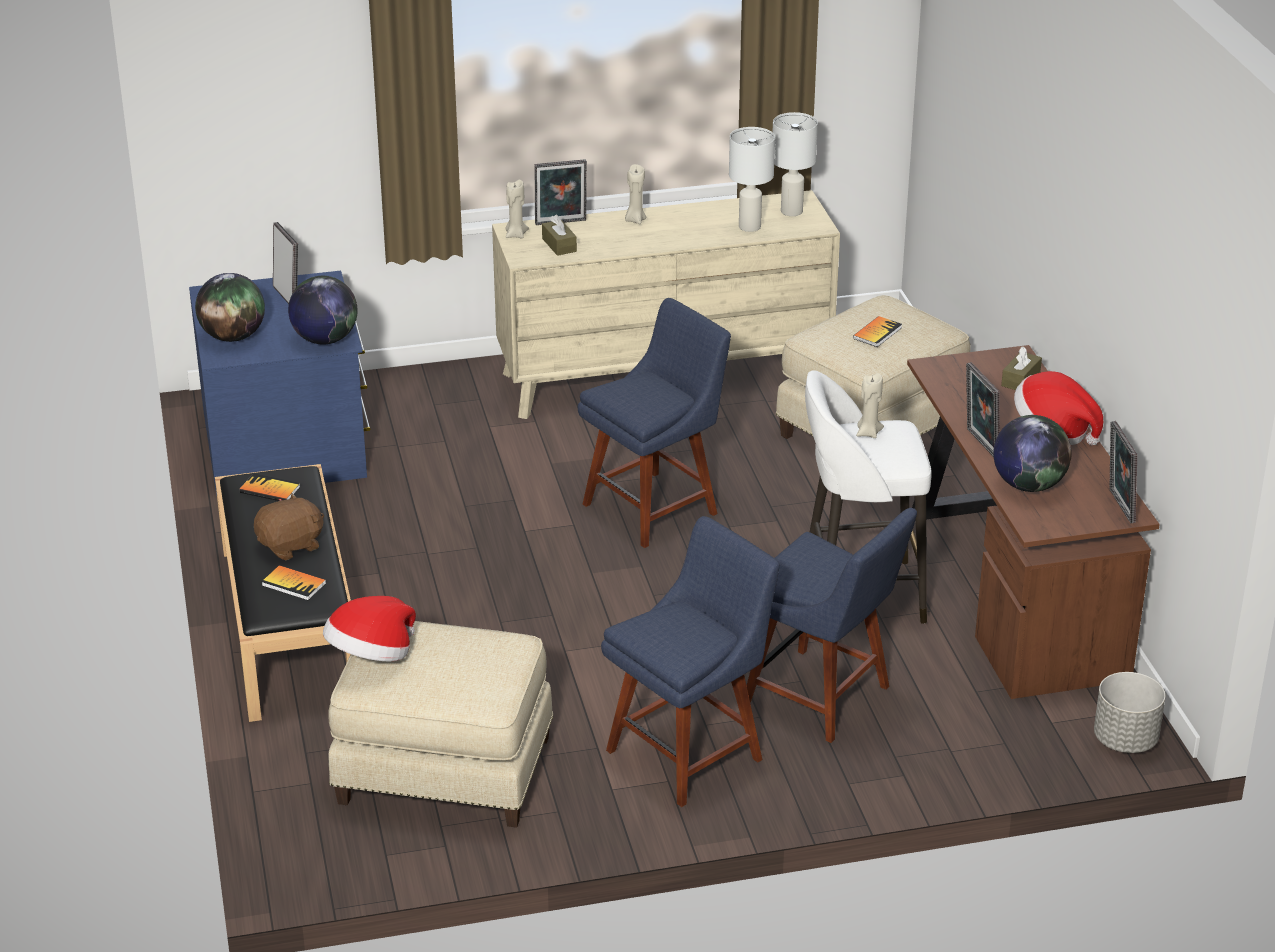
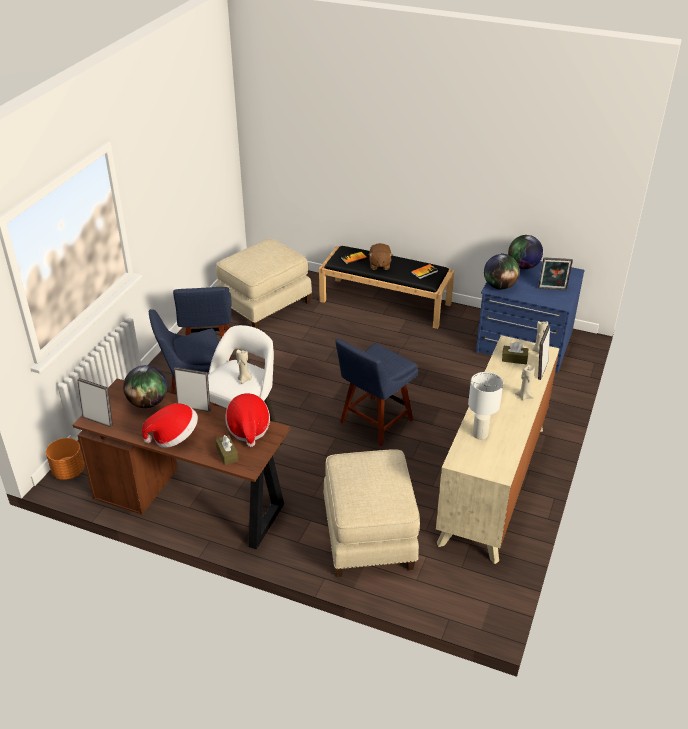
camera: 125 degrees right, 5 degrees up
hat [323,596,416,661] -> hat moved to [225,393,270,447]
blue chair [578,298,731,548] -> blue chair turned 45 degrees clockwise [335,339,418,446]
white table lamp [773,112,818,216] -> none
book [853,316,902,347] -> none
grey planter [1094,672,1165,753] -> orange planter [46,438,85,480]

